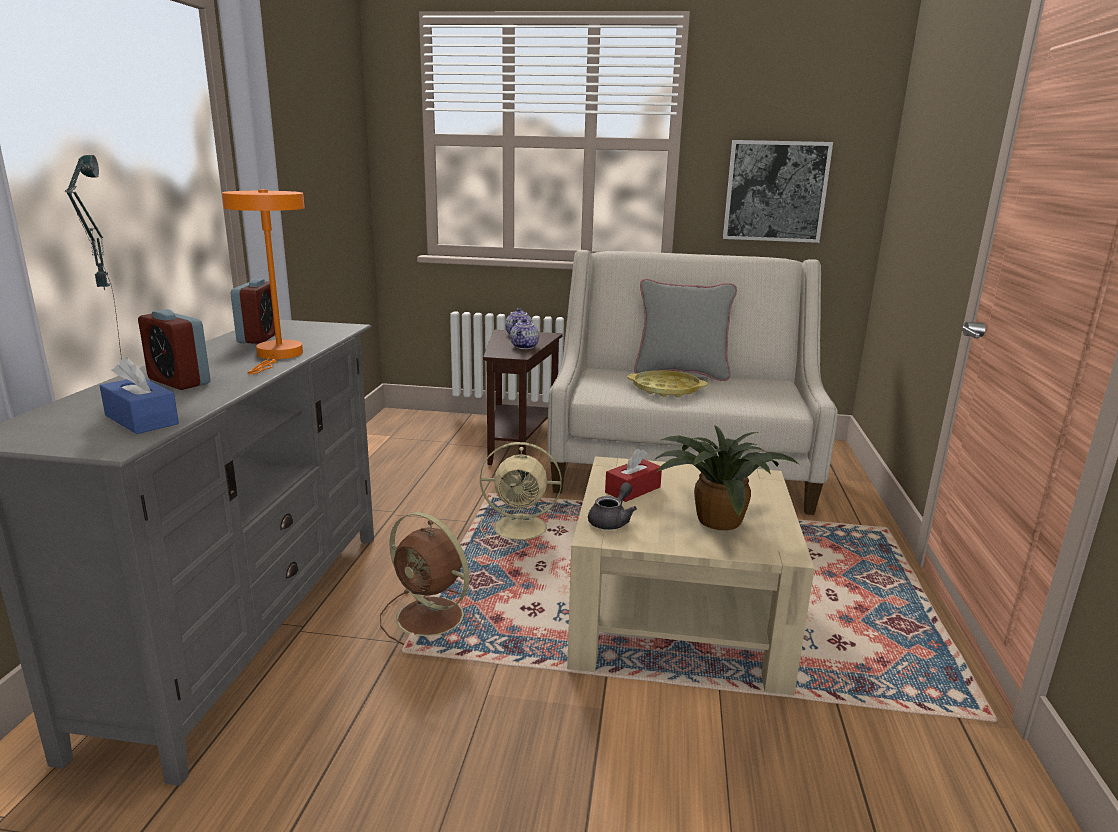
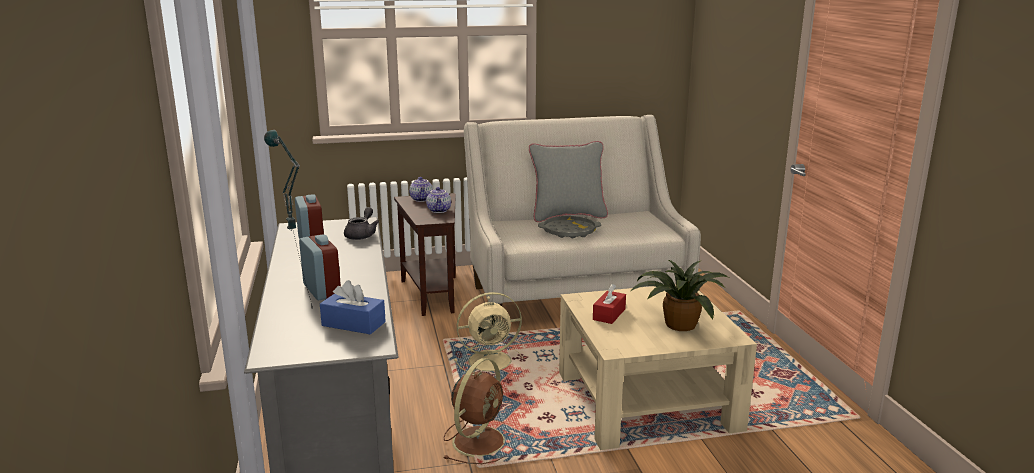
camera: 20 degrees left, 0 degrees up
alarm clock [138,309,210,390] -> alarm clock turned 135 degrees counterclockwise [299,234,341,300]
orange table lamp [222,189,305,374] -> none
brown fan [380,512,483,645] -> brown fan turned 75 degrees counterclockwise [443,358,507,464]
grey teapot [588,483,637,530] -> grey teapot moved to [344,207,379,240]
yellow tray [628,370,707,397] -> grey tray [538,216,601,238]
picture [723,140,833,243] -> none

